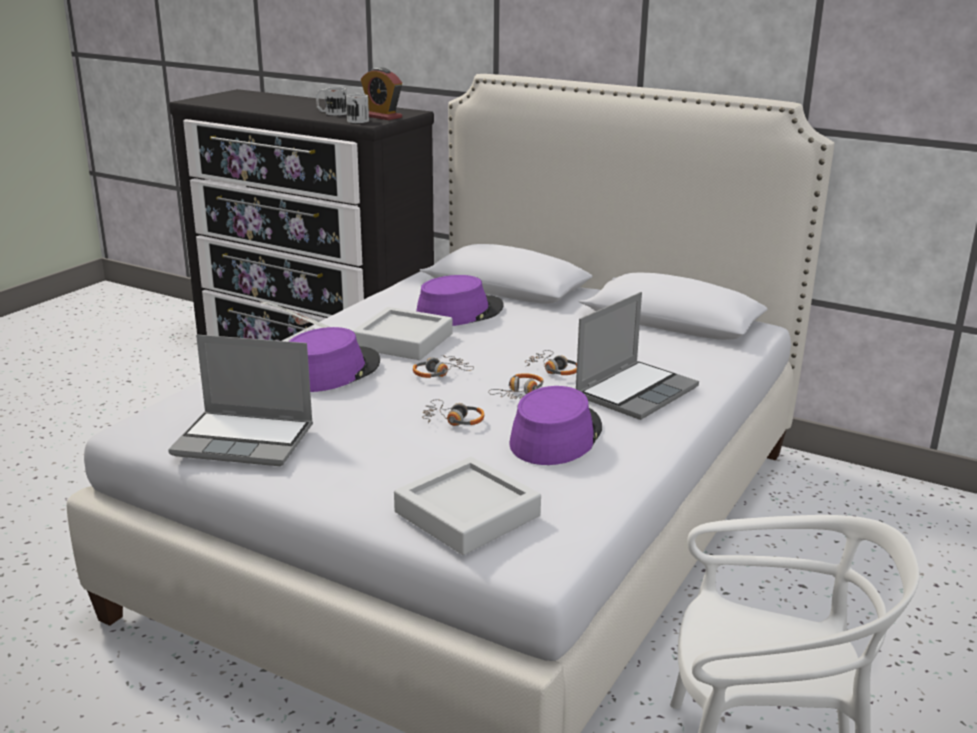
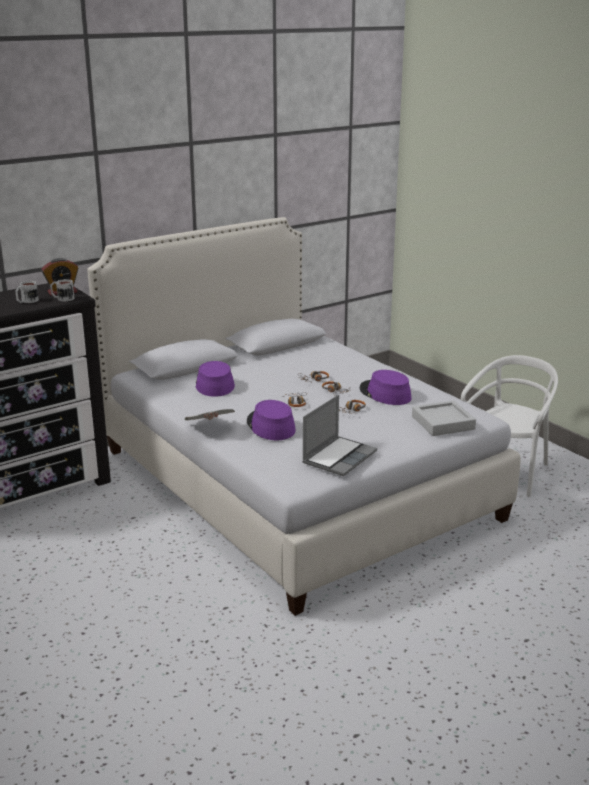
camera: 65 degrees left, 0 degrees up
grey tray [353,307,453,360] -> none
laptop [576,292,699,420] -> none

